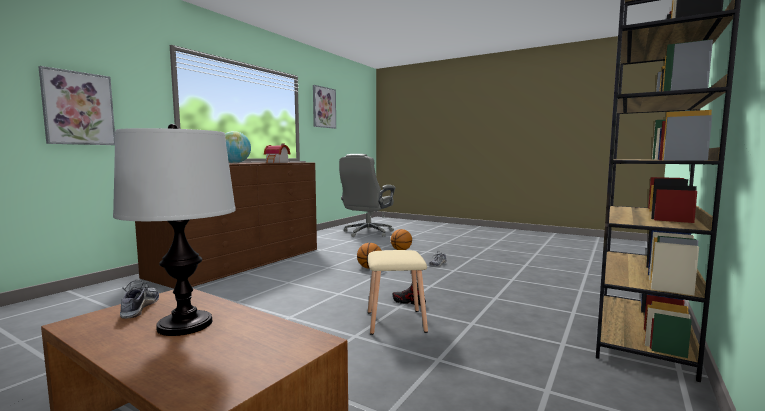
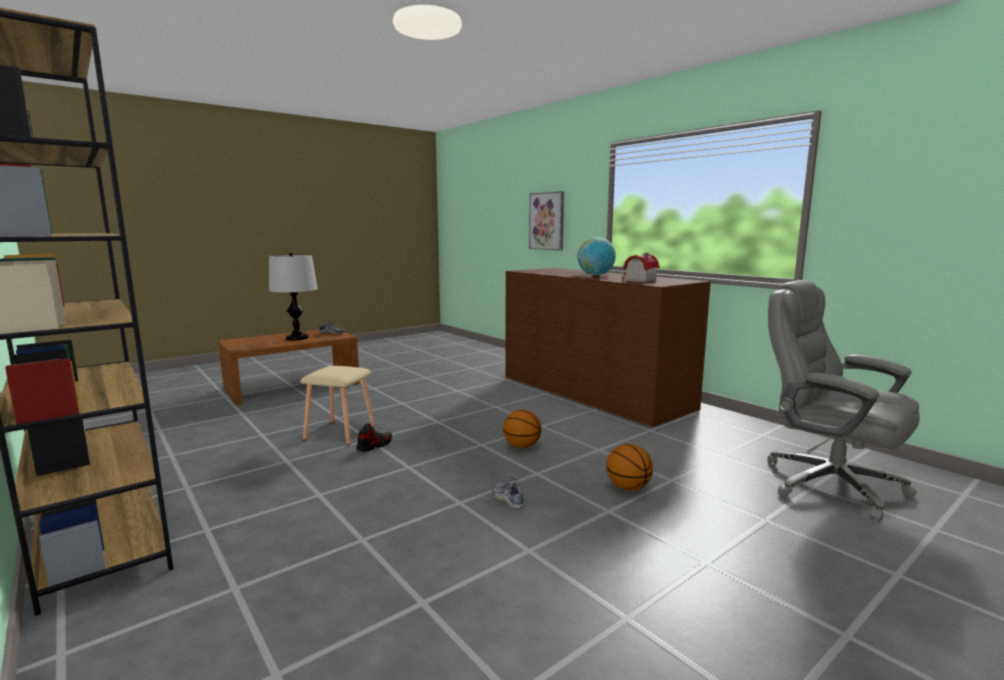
camera: 110 degrees right, 5 degrees up
picture [313,85,336,129] -> none

